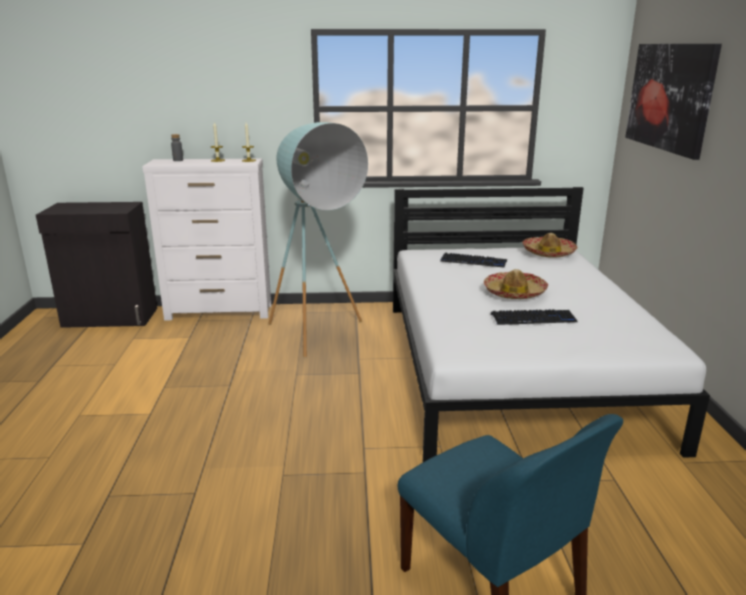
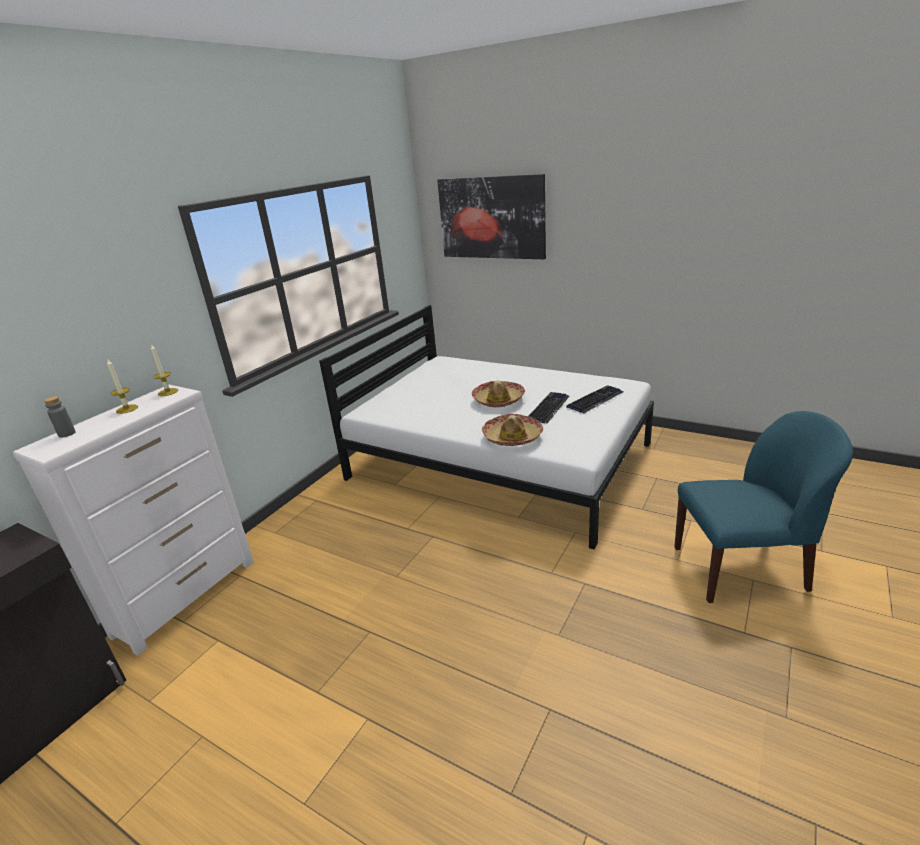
camera: 55 degrees left, 5 degrees up
turquoise floor lamp [268,122,368,358] -> none
keyboard [440,253,507,267] -> keyboard moved to [566,385,623,413]
hat [522,233,578,258] -> hat moved to [482,414,543,446]

